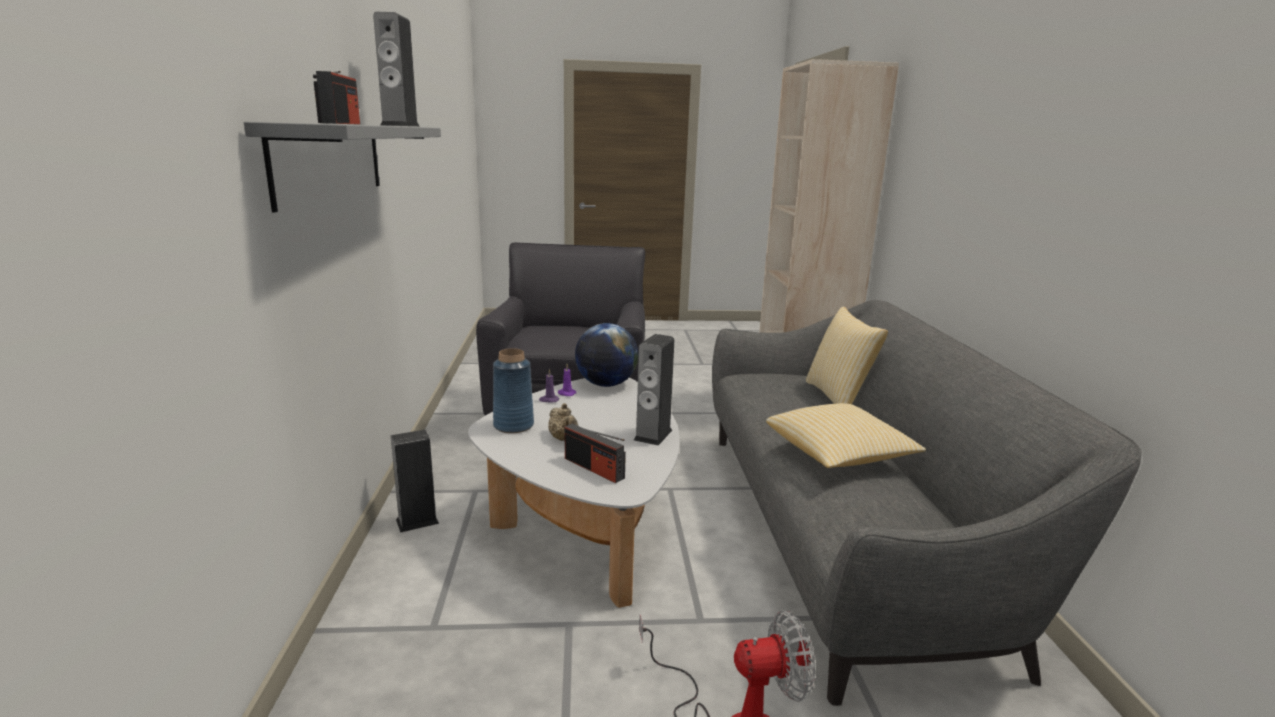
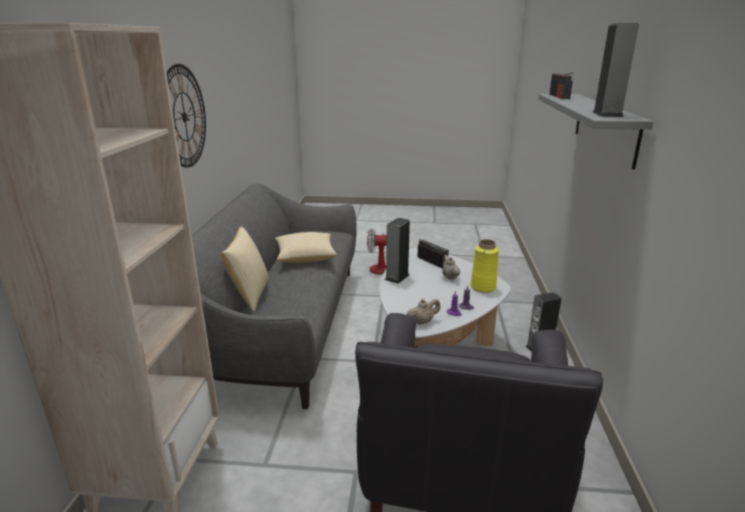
camera: 170 degrees left, 5 degrees up
blue vase [493,348,534,433] -> yellow vase [471,239,499,293]
globe [575,323,639,387] -> beige teapot [407,299,441,325]
none -> wall clock [166,64,206,167]

